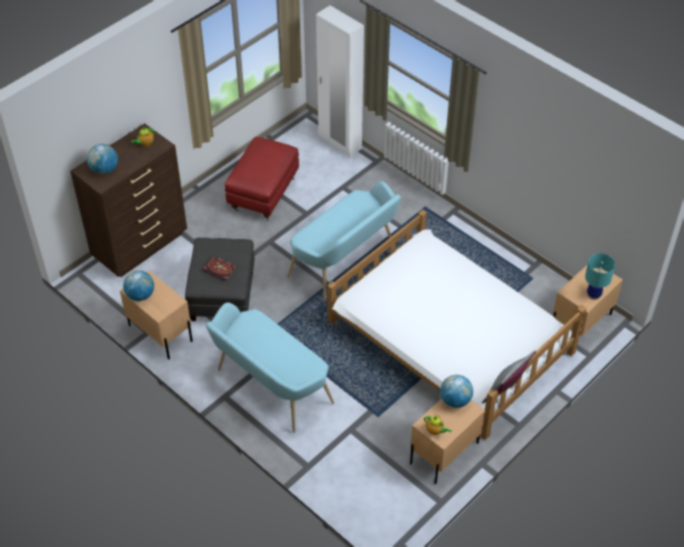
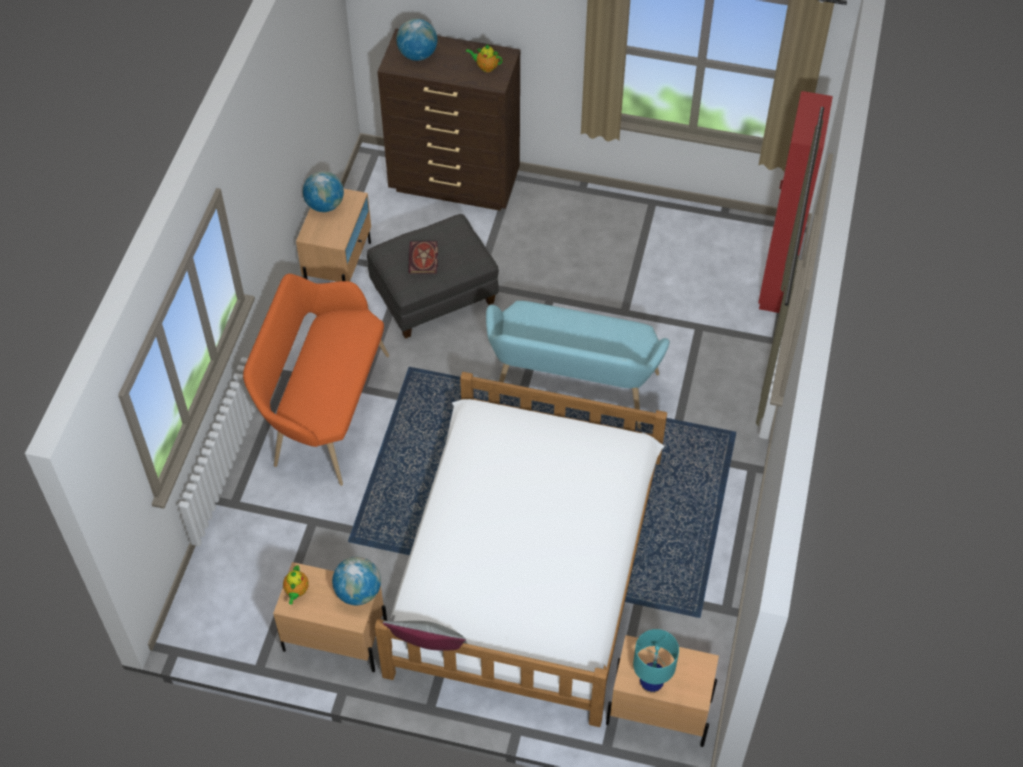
camera: 60 degrees right, 5 degrees up
turquoise bench [205,303,334,433] -> orange bench [243,274,389,486]
red ottoman [225,137,299,221] -> none
white wardrobe [316,5,364,157] -> red wardrobe [758,91,833,313]

